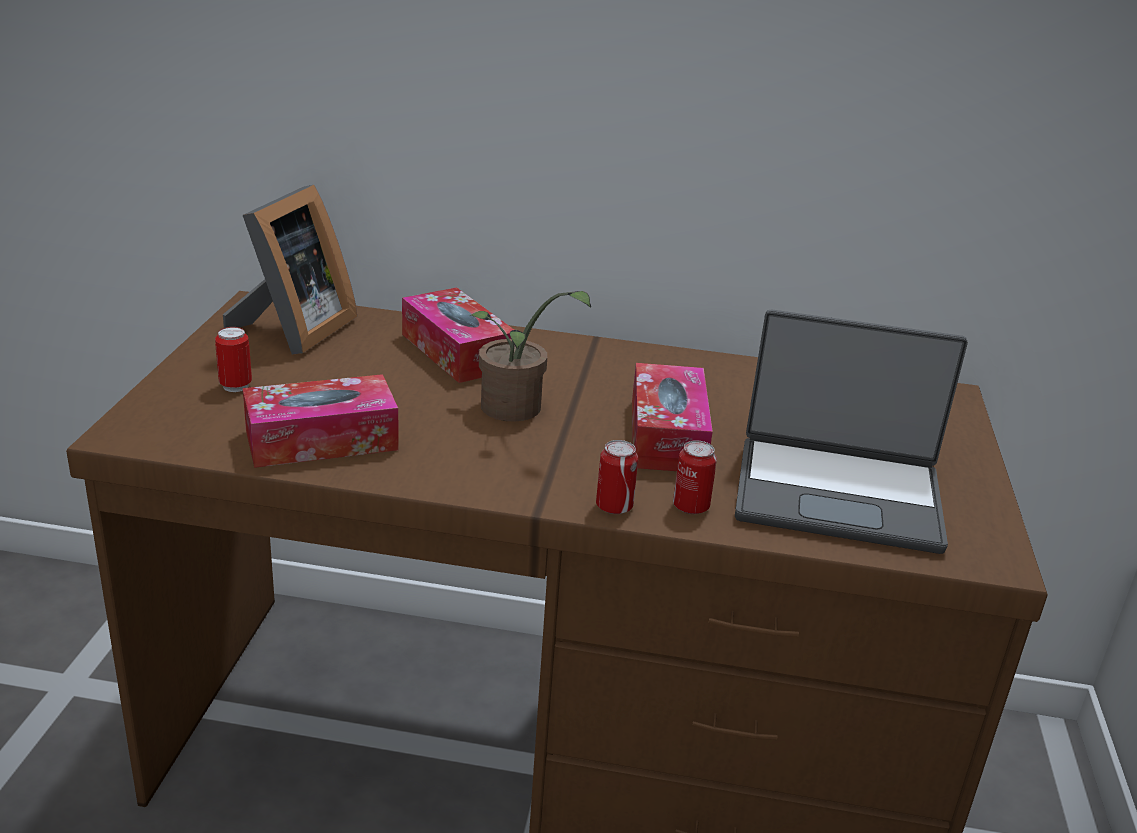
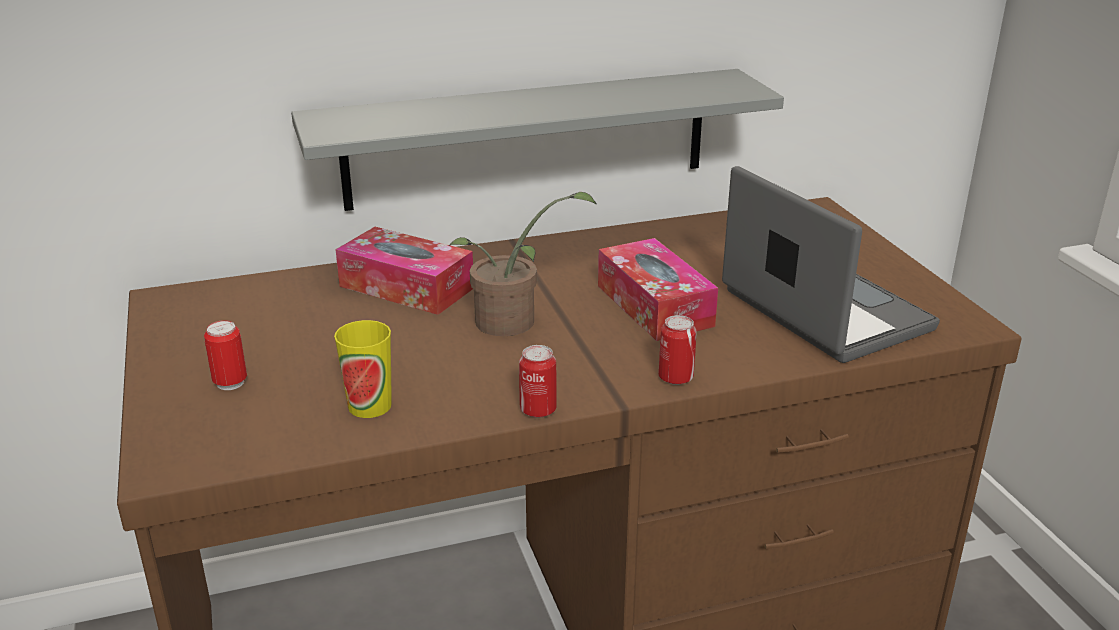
camera: 25 degrees left, 0 degrees up
picture frame [223,185,357,354] -> none
tissue box [243,374,399,468] -> cup [334,320,392,418]
can [673,440,717,514] -> can moved to [519,345,557,418]
laptop [735,309,968,554] -> laptop turned 105 degrees counterclockwise [722,166,940,363]
none -> grey shelf [291,69,784,211]

